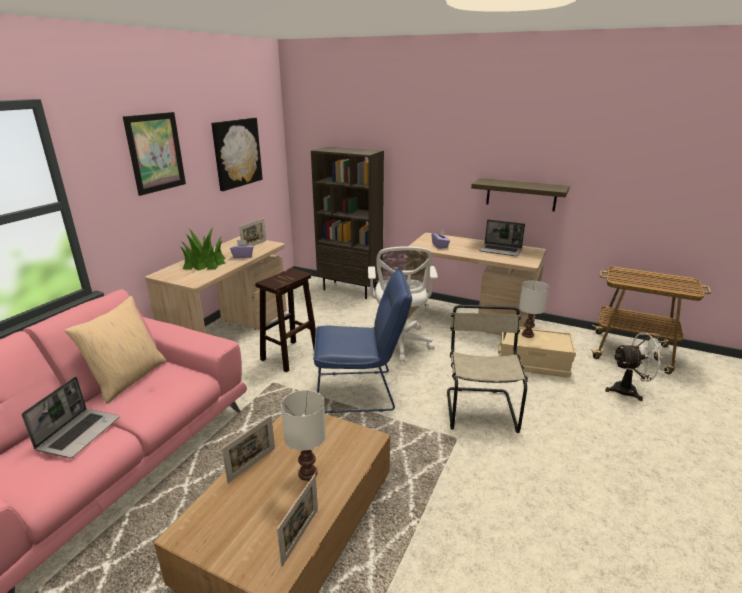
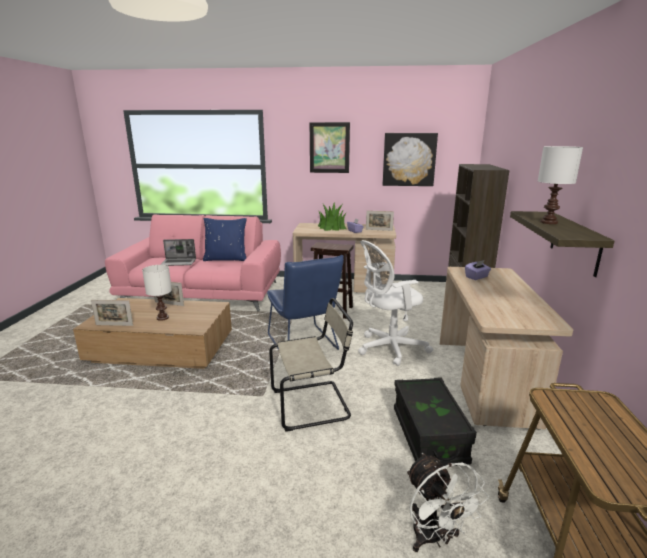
camera: 70 degrees right, 5 degrees down
beige pillow [64,296,167,404] -> blue pillow [203,218,247,261]
laptop [479,220,525,256] -> none
beige storage box [498,327,576,377] -> black storage box [394,377,477,466]
white table lamp [519,281,549,338] -> white table lamp moved to [538,146,583,224]

